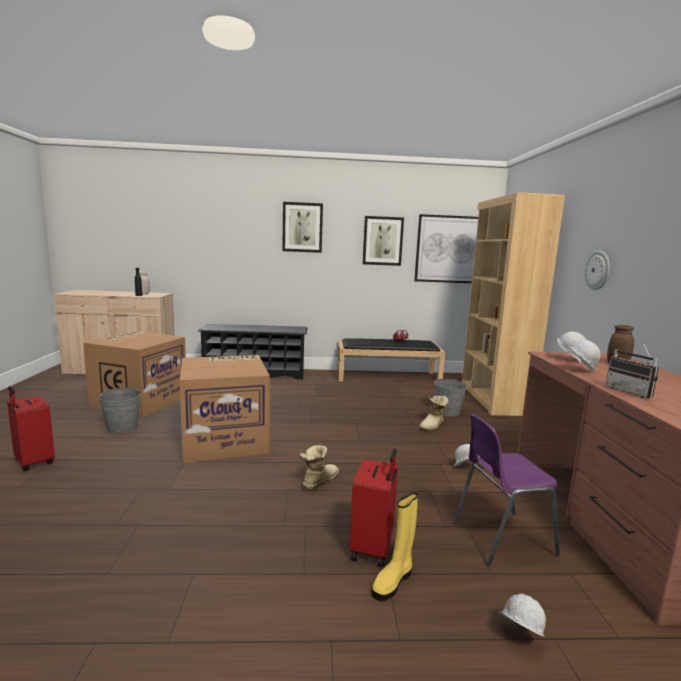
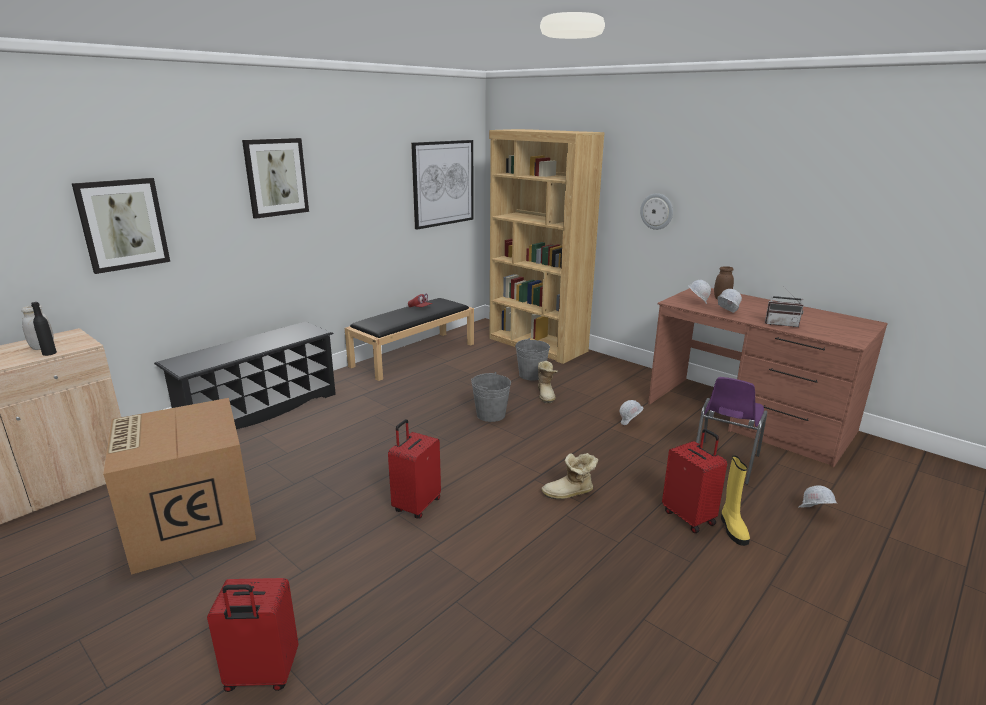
camera: 45 degrees left, 10 degrees up
grey bucket [98,388,141,433] -> grey bucket moved to [471,372,511,422]
cardboard box [180,355,270,463] -> red suitcase [388,419,441,519]
boot [299,445,339,490] -> boot turned 90 degrees counterclockwise [541,453,598,499]
picture [363,216,404,266] -> picture moved to [72,178,170,274]

